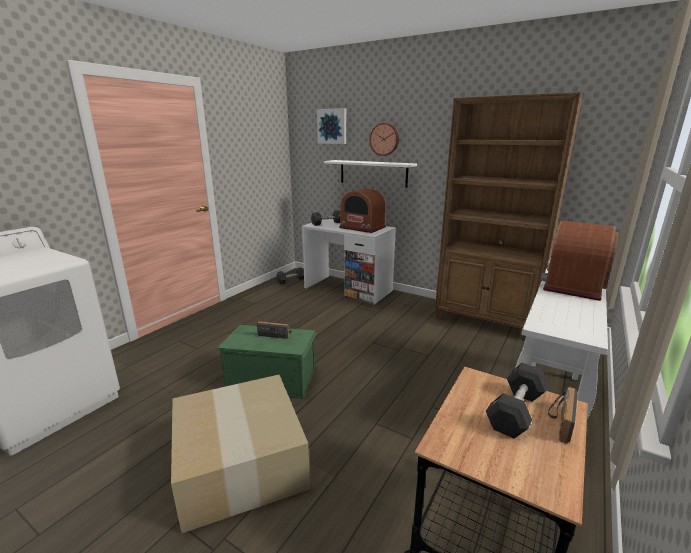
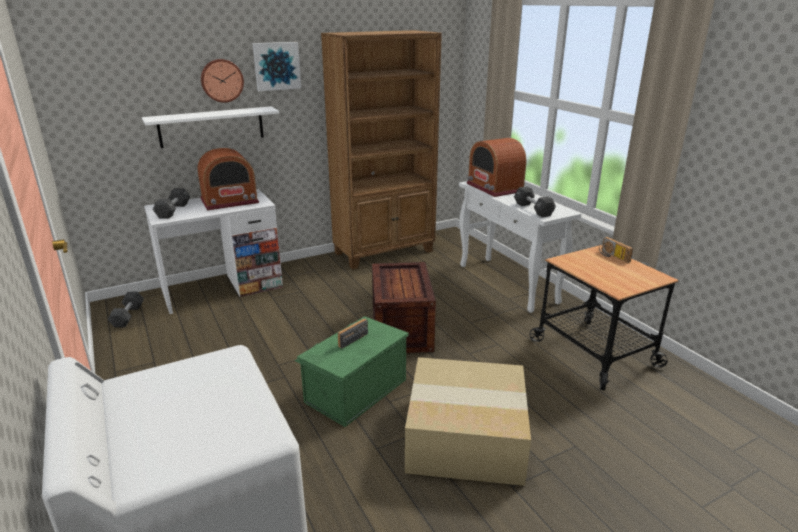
camera: 60 degrees left, 5 degrees up
picture [317,108,346,144] -> picture moved to [252,42,301,91]
black dumbbell [486,363,548,438] -> black dumbbell moved to [514,186,556,217]
none -> crate [372,262,436,353]

